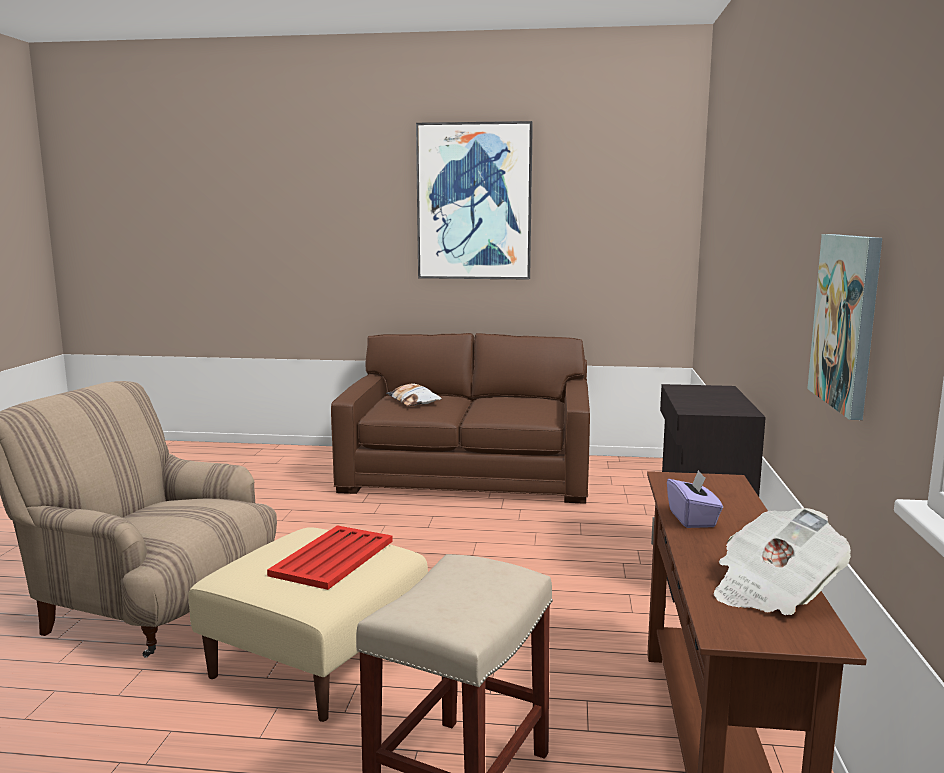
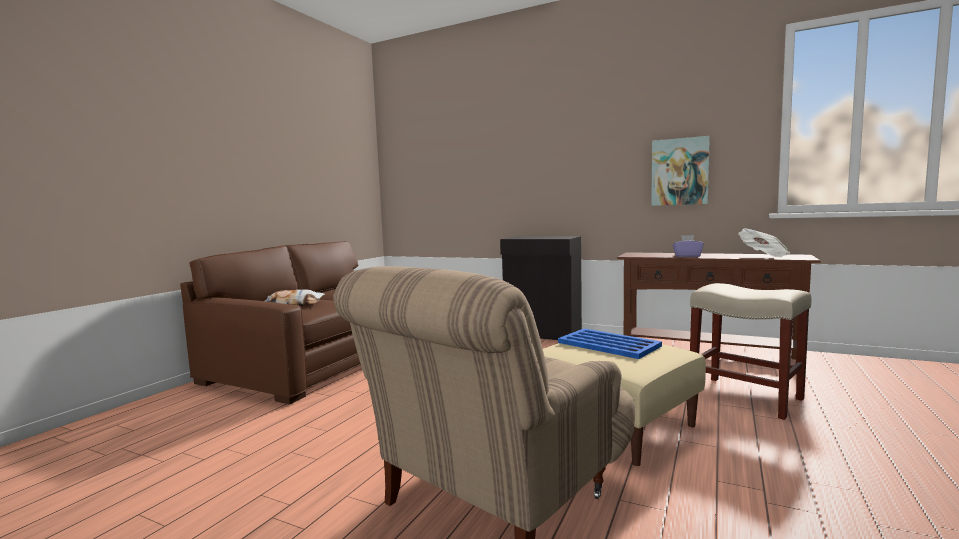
camera: 70 degrees left, 5 degrees down
red tray [267,525,393,590] -> blue tray [558,328,662,359]
picture [416,121,533,280] -> none

